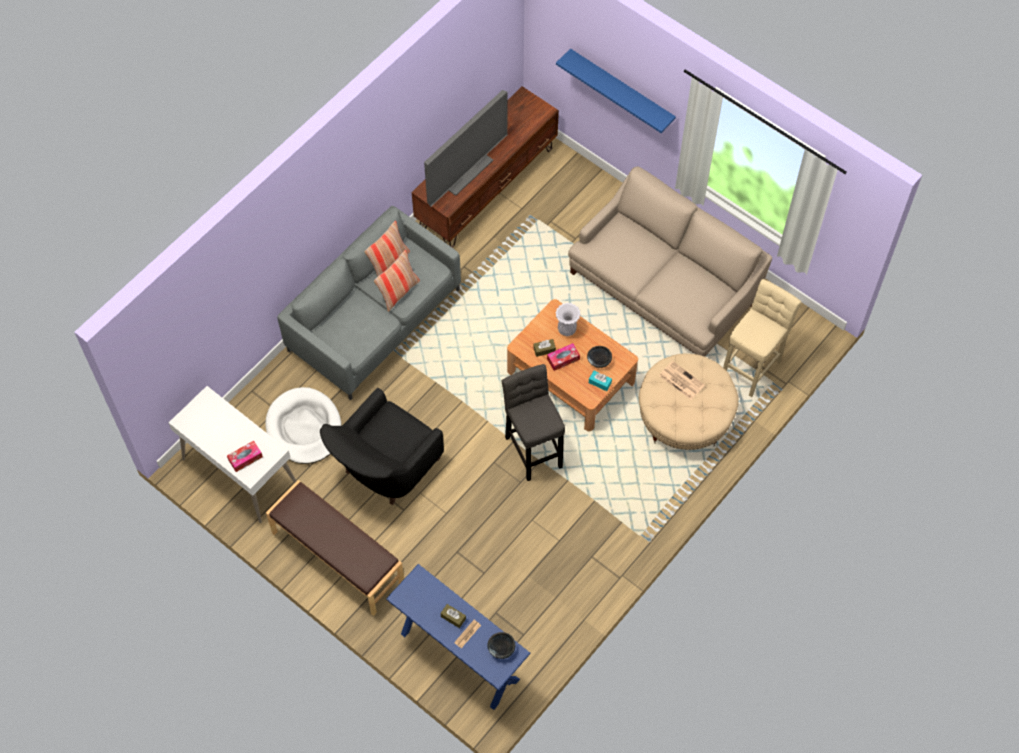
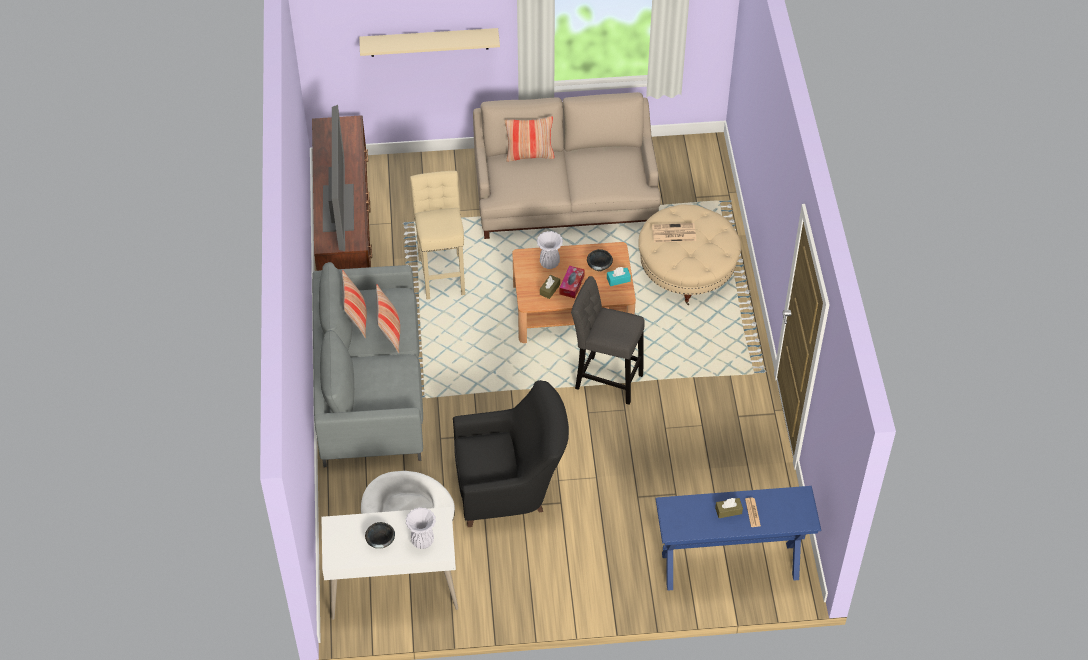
camera: 45 degrees left, 10 degrees down
tissue box [227,441,263,472] -> white vase [406,507,436,549]
brown bench [266,480,404,616] -> none
black armchair [320,388,444,505] -> black armchair turned 90 degrees counterclockwise [453,380,569,527]
black bowl [487,632,515,659] -> black bowl moved to [365,522,395,549]
blue shelf [556,49,676,133] -> beige shelf [359,28,500,57]
beige stool [723,279,801,397] -> beige stool moved to [410,171,465,299]
none -> pillow [505,117,555,162]

